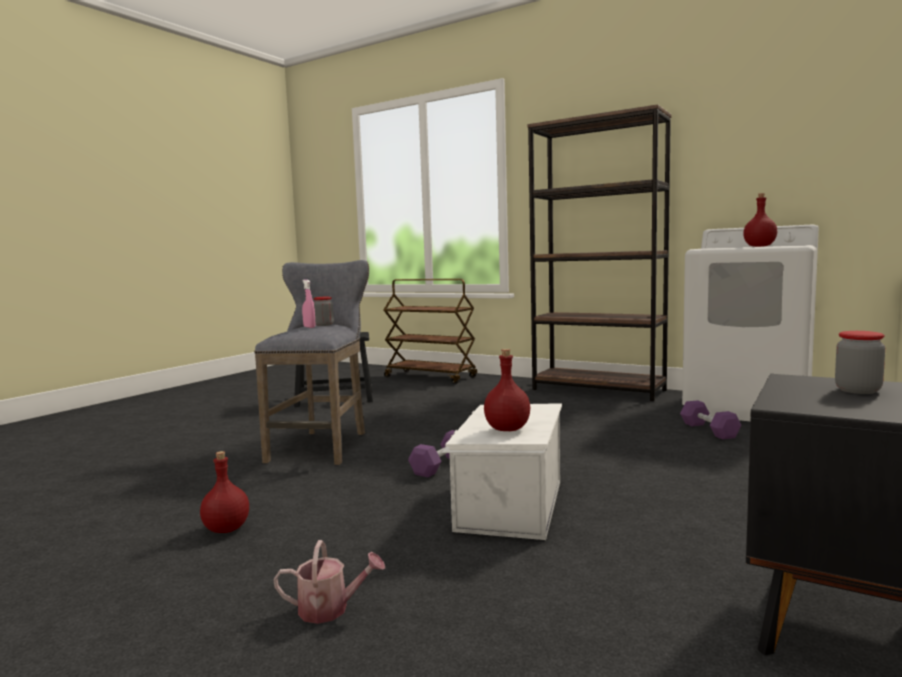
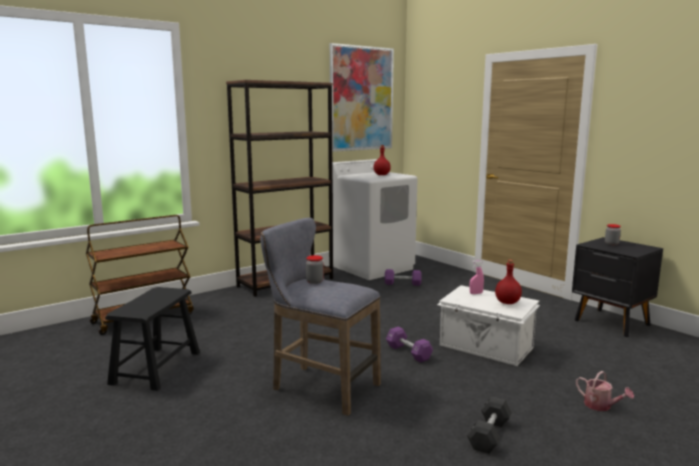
camera: 70 degrees left, 5 degrees up
red bottle [200,451,249,533] -> black dumbbell [467,396,512,454]
watering can [273,540,385,624] -> watering can turned 120 degrees clockwise [576,371,634,411]
pink spray bottle [302,279,315,328] -> pink spray bottle moved to [470,260,484,294]
none -> picture [330,43,394,152]

